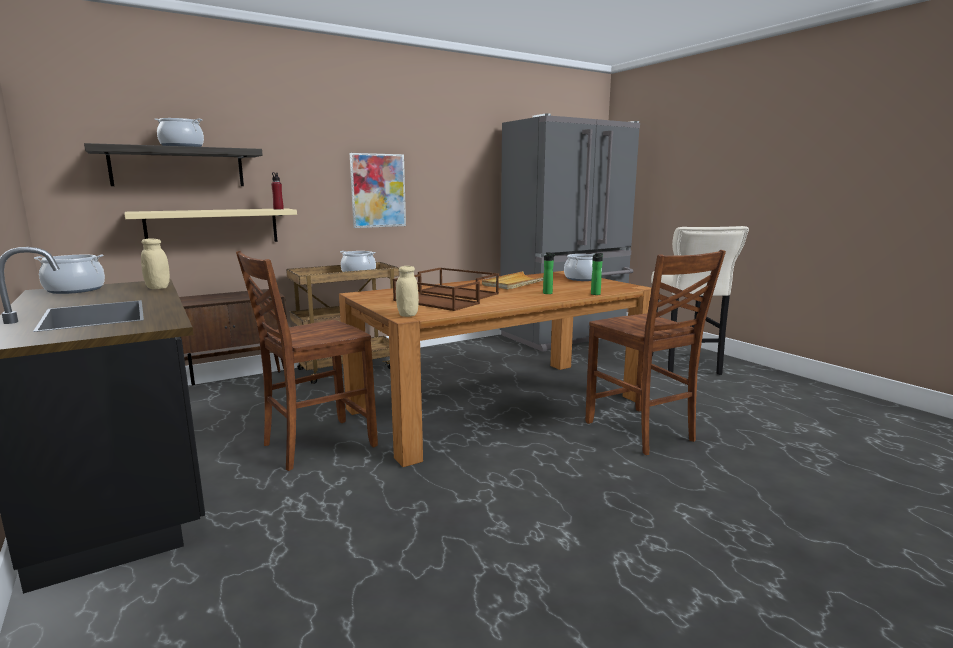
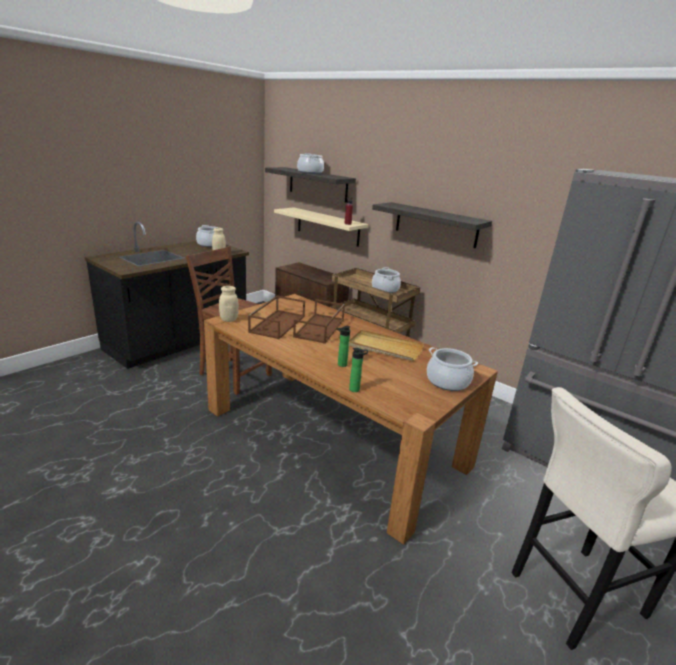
camera: 70 degrees right, 10 degrees up
picture [350,153,406,228] -> shelf [372,202,492,248]
brown chair [585,250,726,455] -> none

